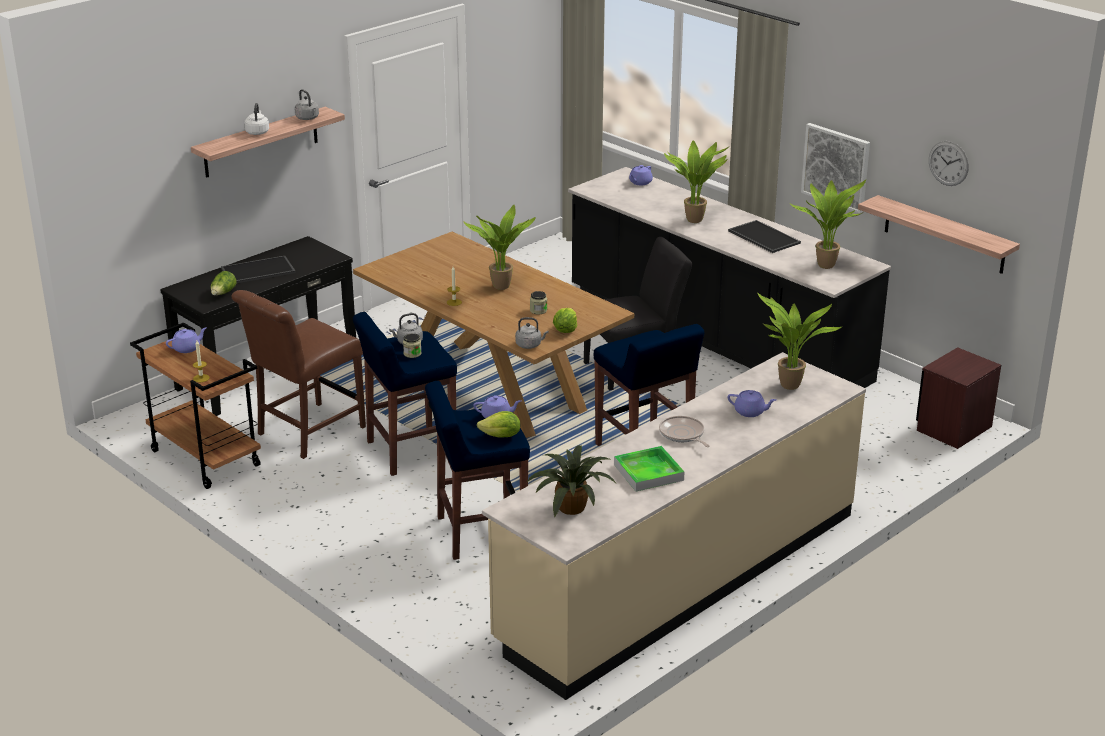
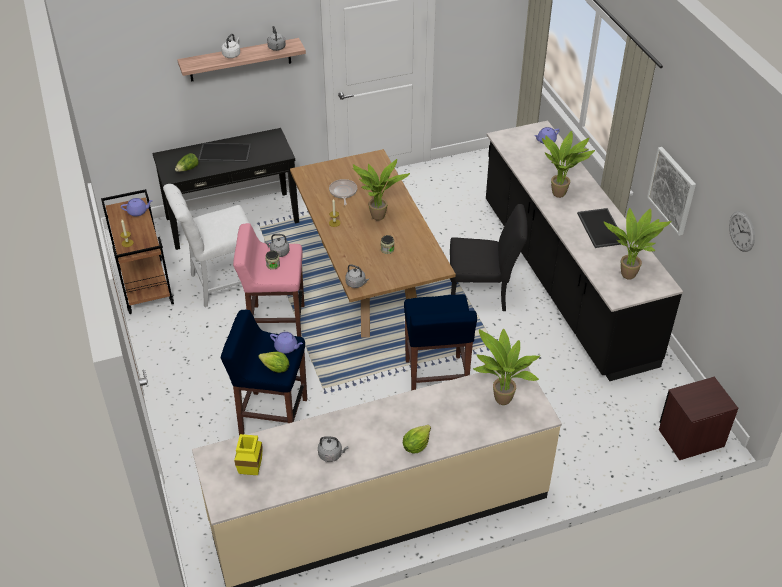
camera: 25 degrees right, 15 degrees up
brown chair [231,290,366,459] -> white chair [163,184,256,307]
blue stool [353,312,457,476] -> pink stool [233,223,304,337]
potted plant [526,445,616,517] -> yellow vase [234,434,263,475]
lettuce [553,308,577,333] -> lettuce moved to [403,425,431,453]
tray [614,446,684,492] -> grey kettle [318,436,348,462]
frying pan [659,416,710,447] -> frying pan moved to [329,179,357,205]
purple teapot [728,390,776,417] -> none
shelf [858,195,1020,274] -> none

